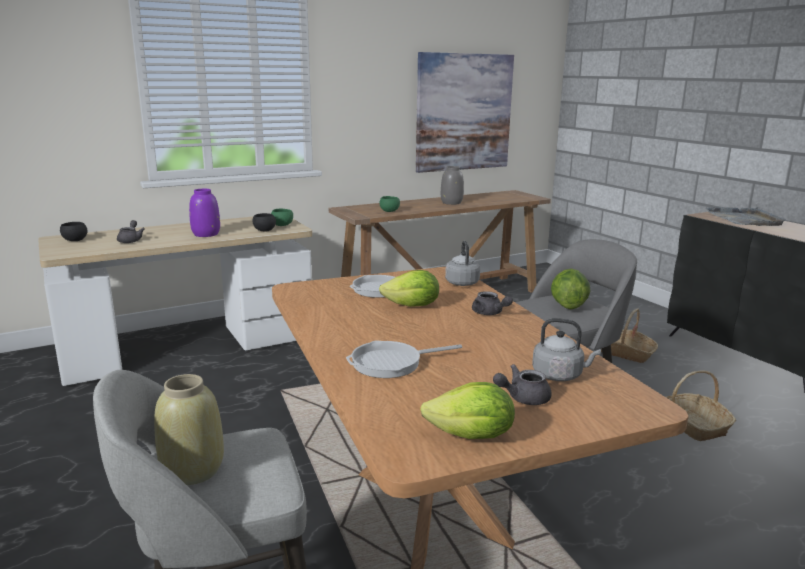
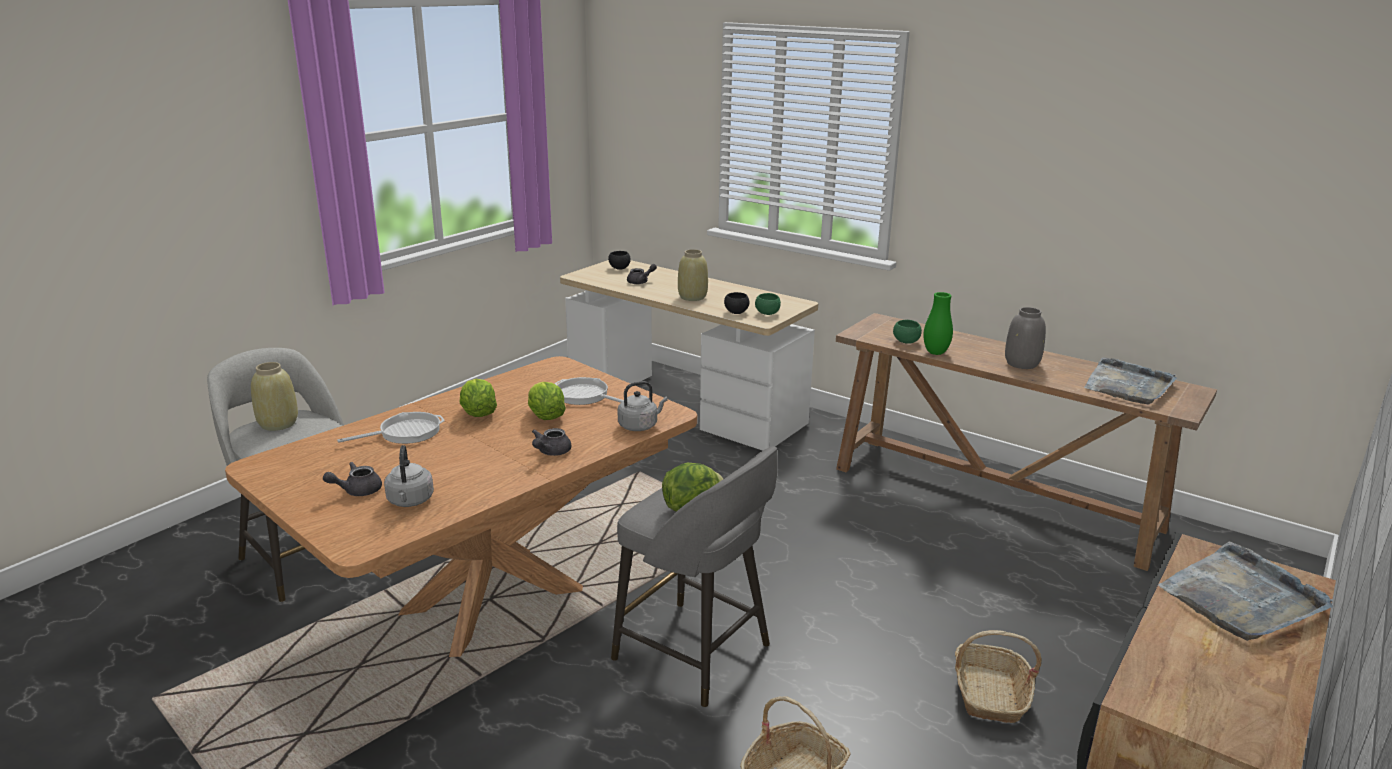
camera: 65 degrees right, 5 degrees up
purple vase [189,189,220,237] -> beige vase [678,249,708,301]
frying pan [346,341,462,378] -> frying pan turned 105 degrees clockwise [337,412,445,444]
picture [416,52,514,173] -> none
lettuce [420,382,515,439] -> lettuce moved to [460,379,497,417]
grey teapot [493,364,552,405] -> grey teapot turned 75 degrees counterclockwise [323,462,382,496]
none -> green vase [923,292,953,355]
none -> grey tray [1084,358,1177,405]

